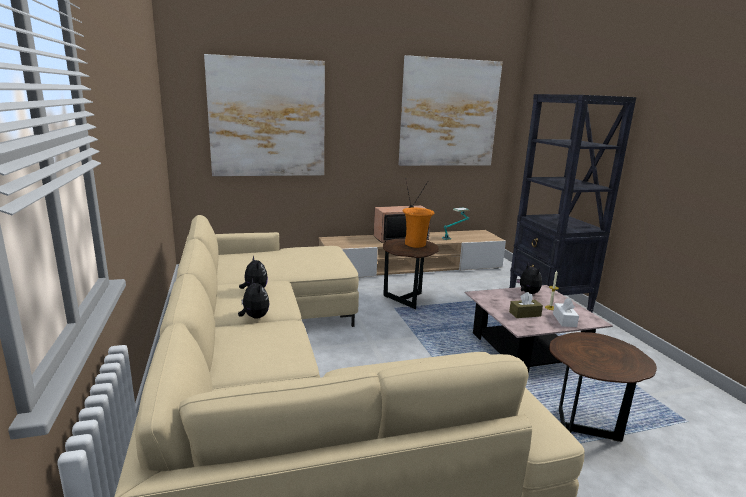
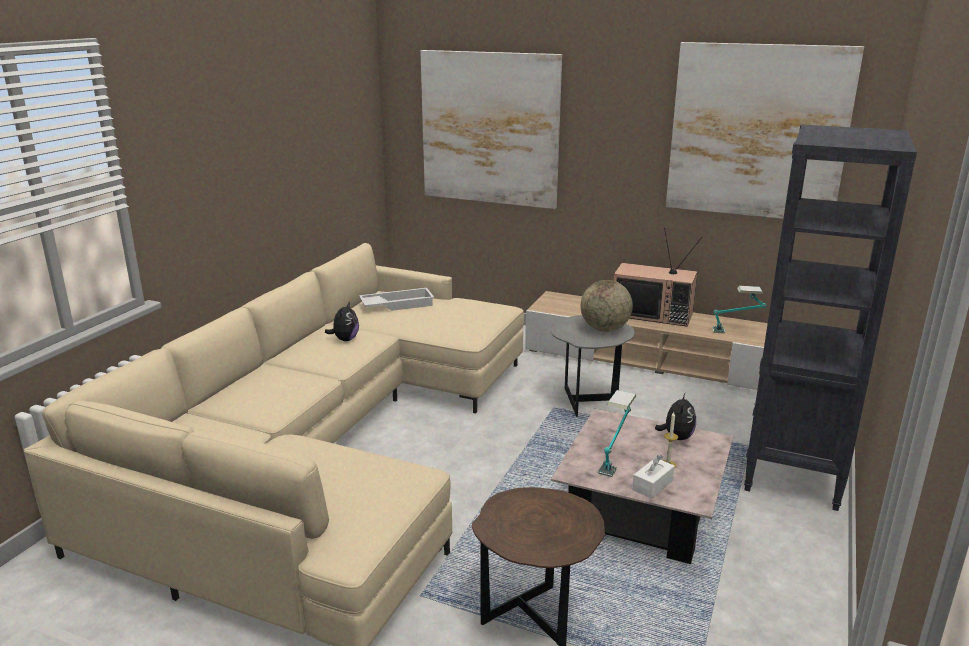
camera: 40 degrees right, 5 degrees up
plush toy [238,279,269,319] -> none
brown side table [383,238,439,309] -> grey side table [551,315,635,417]
orange vase [403,207,435,248] -> globe [581,280,633,332]
brown tissue box [509,292,543,318] -> table lamp [598,390,636,477]
none -> white tray [359,288,434,311]

